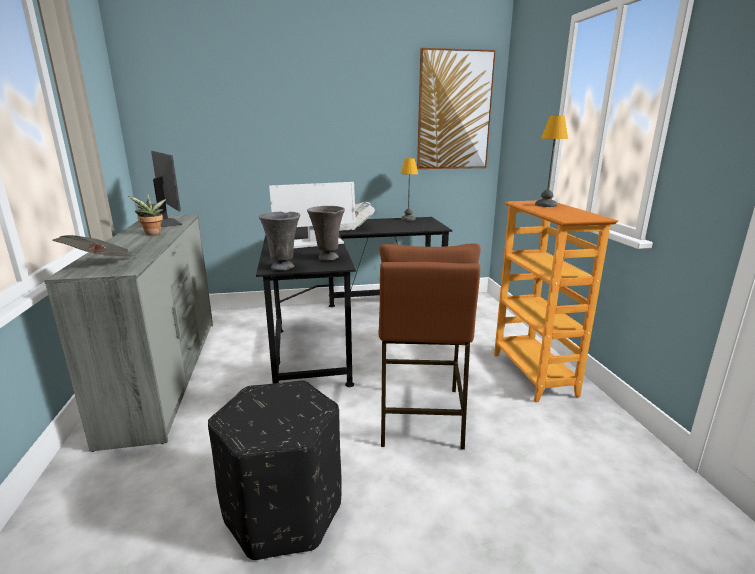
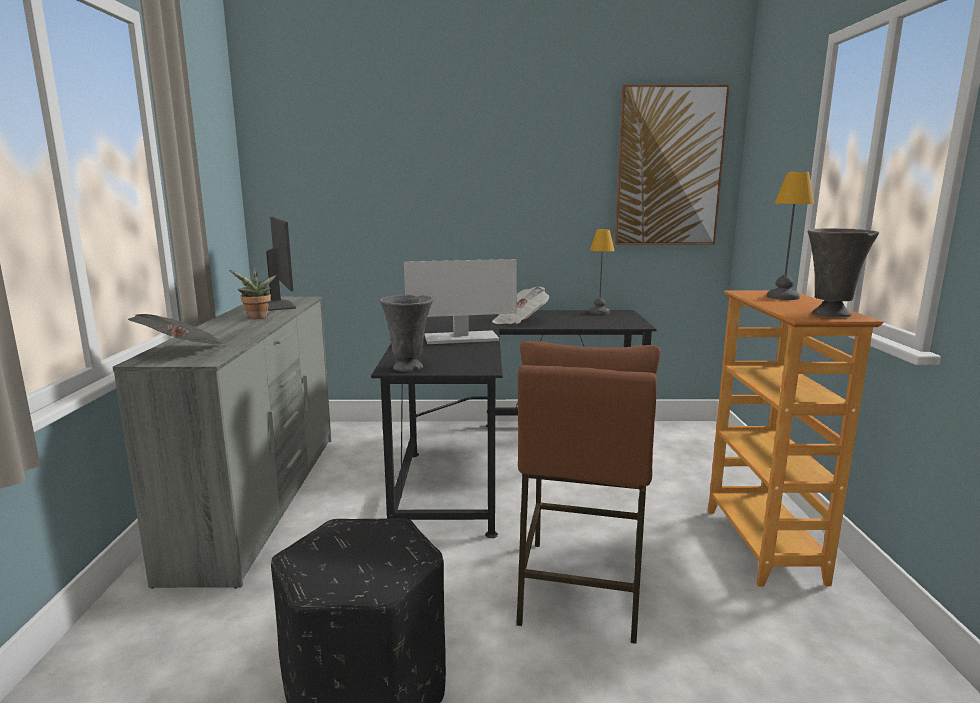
camera: 10 degrees right, 5 degrees down
grey vase [307,206,345,261] -> grey vase moved to [808,228,879,318]

